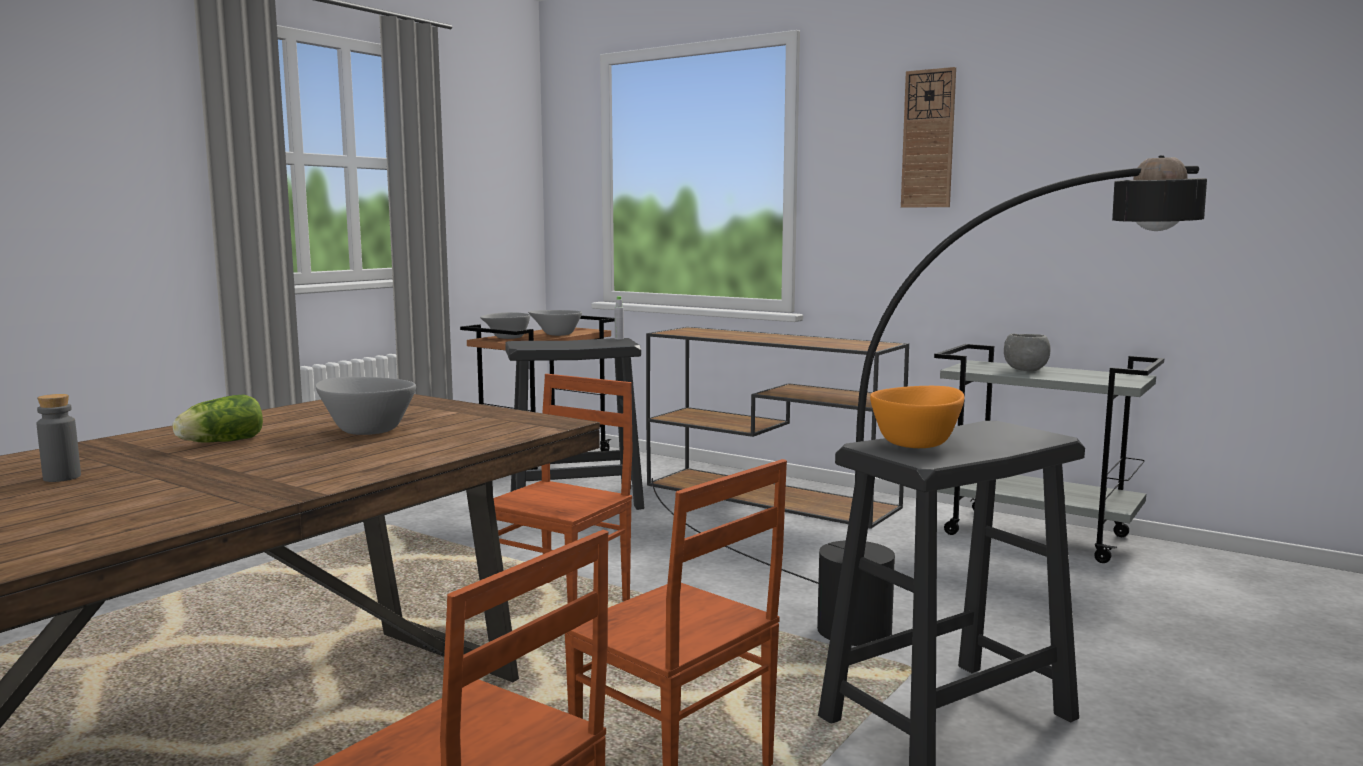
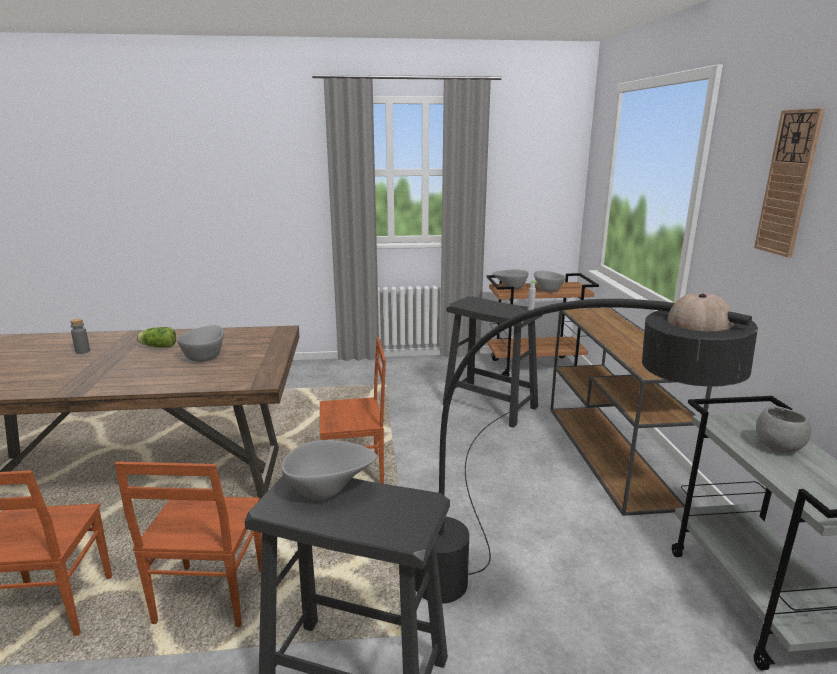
camera: 50 degrees right, 10 degrees up
orange bowl [870,386,964,448] -> grey bowl [281,440,377,500]

